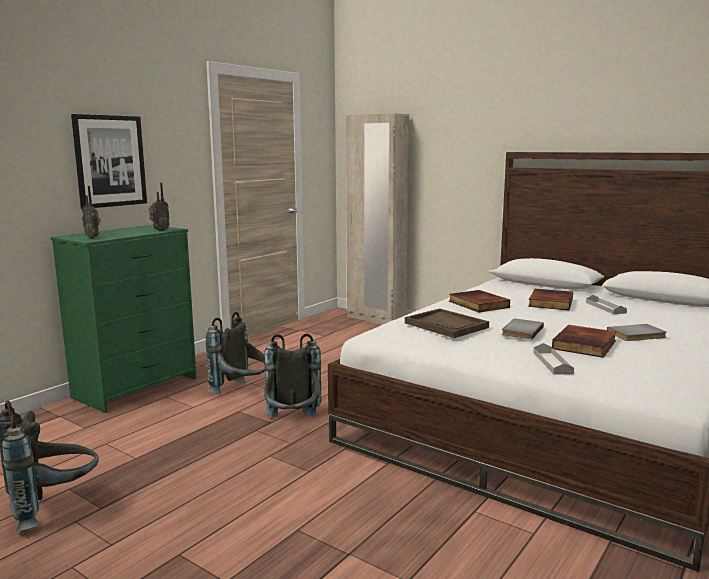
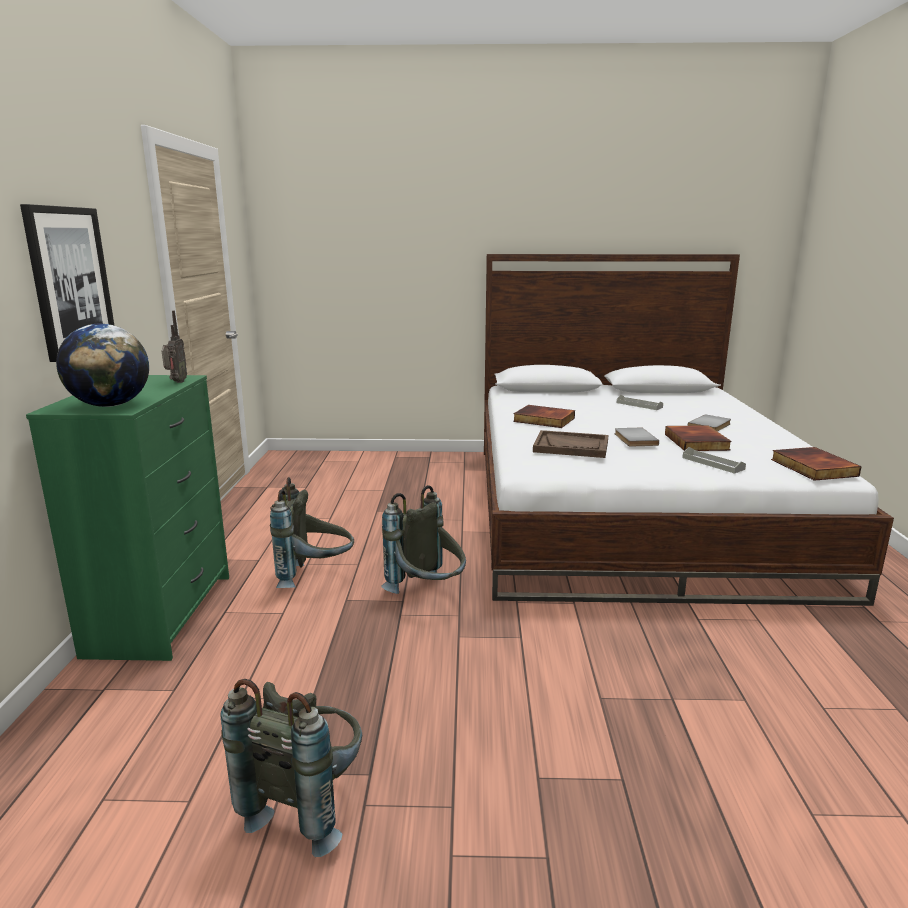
camera: 35 degrees left, 5 degrees up
radio [82,186,101,238] -> globe [56,324,149,407]
beige wardrobe [346,113,409,324] -> none
book [528,289,573,310] -> book moved to [771,447,862,481]

